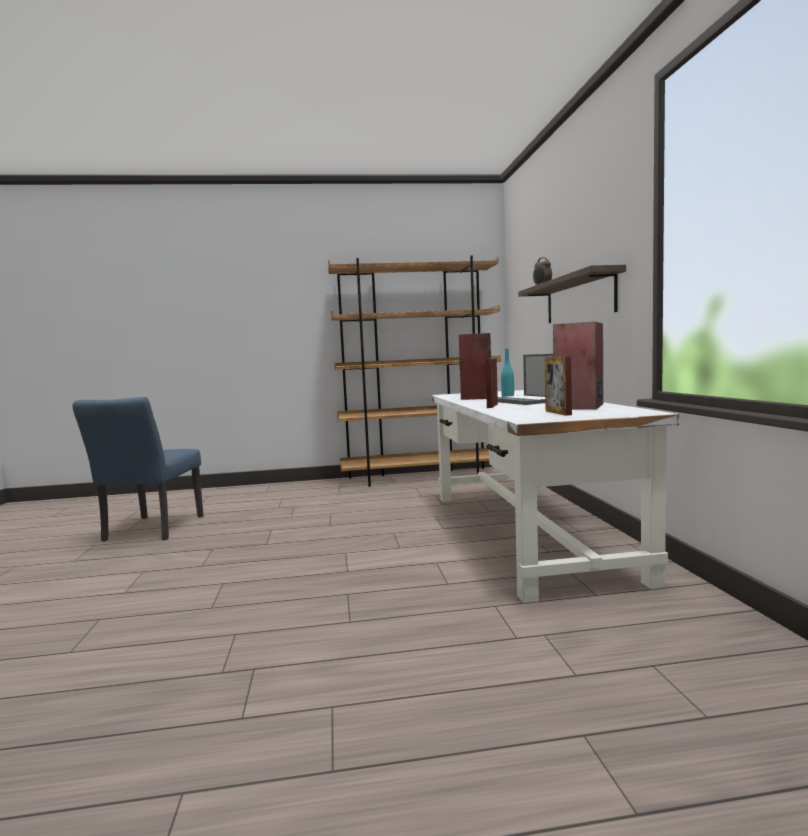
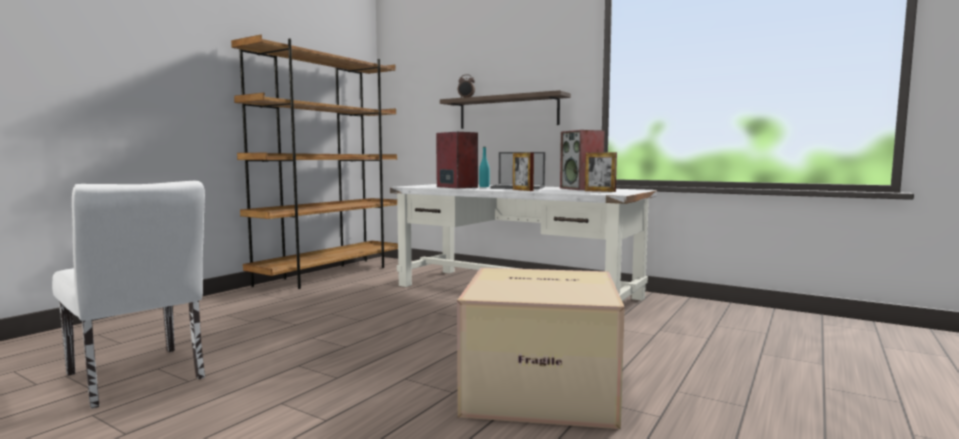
camera: 50 degrees left, 0 degrees up
blue chair [73,397,204,542] -> white chair [52,181,205,408]
none -> cardboard box [457,268,625,429]

